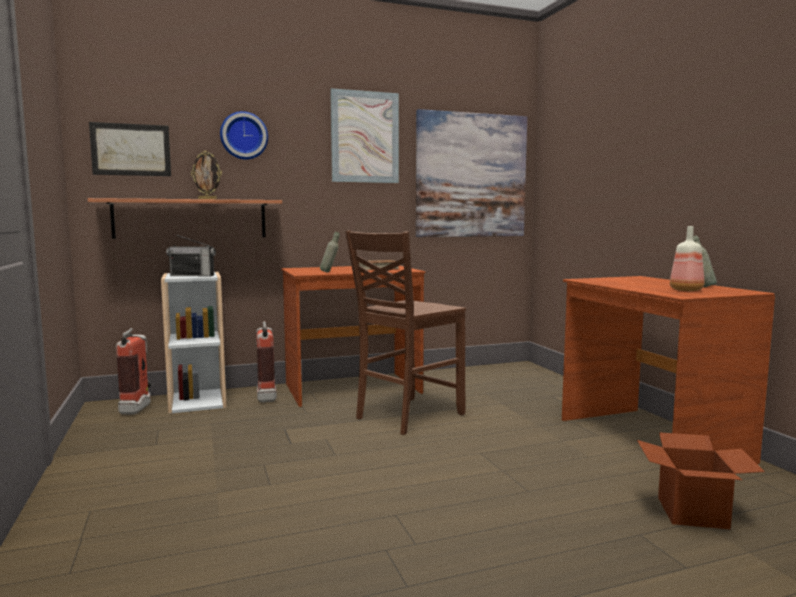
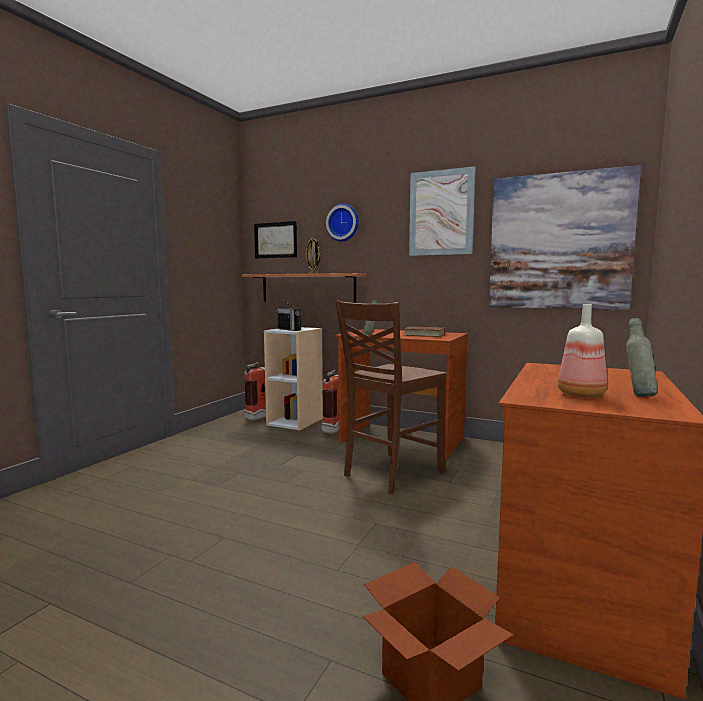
camera: 45 degrees right, 0 degrees up
brown chair [345,230,466,435] -> brown chair turned 45 degrees counterclockwise [335,300,447,494]

